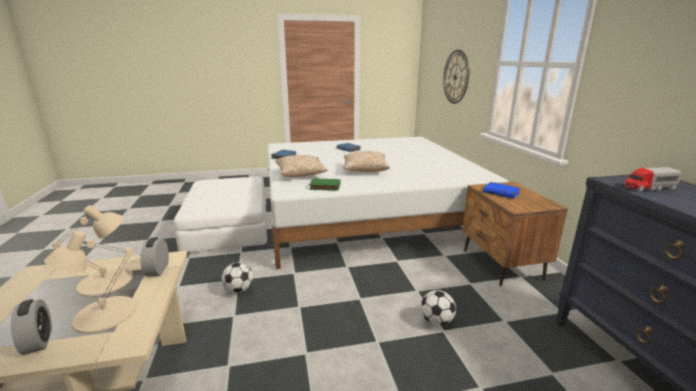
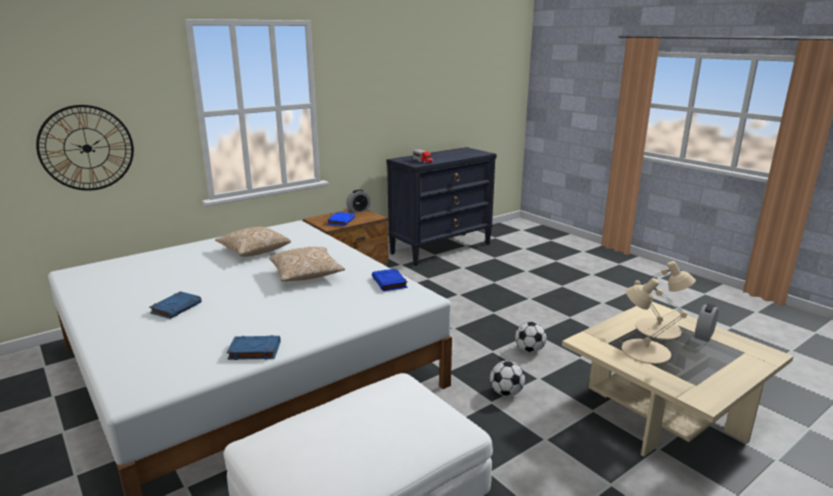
camera: 115 degrees left, 0 degrees up
alarm clock [140,237,169,277] -> alarm clock moved to [346,189,371,213]
pillow [275,155,328,177] -> pillow moved to [215,227,291,257]
green book [309,178,341,191] -> blue book [372,268,407,291]
football [421,290,456,326] -> football moved to [515,322,546,353]

